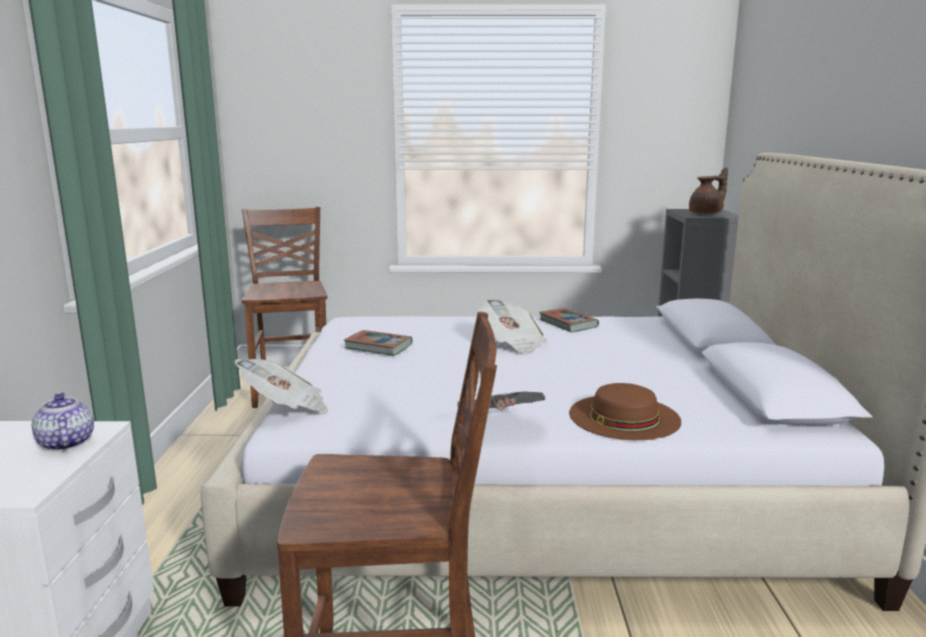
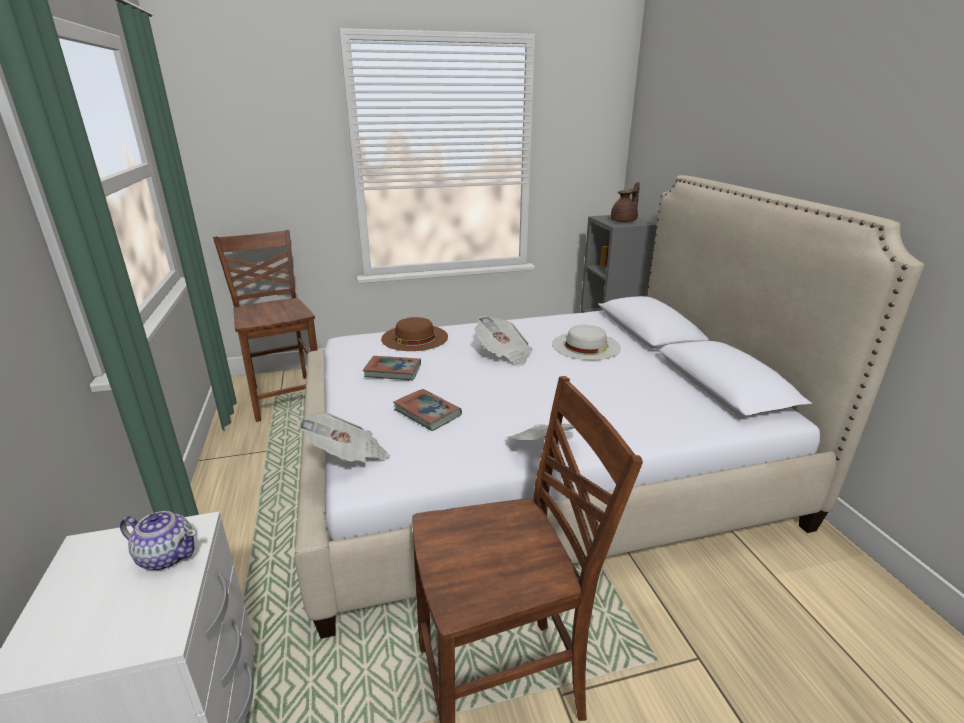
camera: 15 degrees left, 10 degrees up
teapot [32,392,94,451] -> teapot turned 150 degrees clockwise [120,511,197,570]
book [539,308,599,332] -> book moved to [393,389,462,431]
brown hat [569,383,681,440] -> brown hat moved to [381,317,448,351]
none -> white hat [552,325,621,360]

